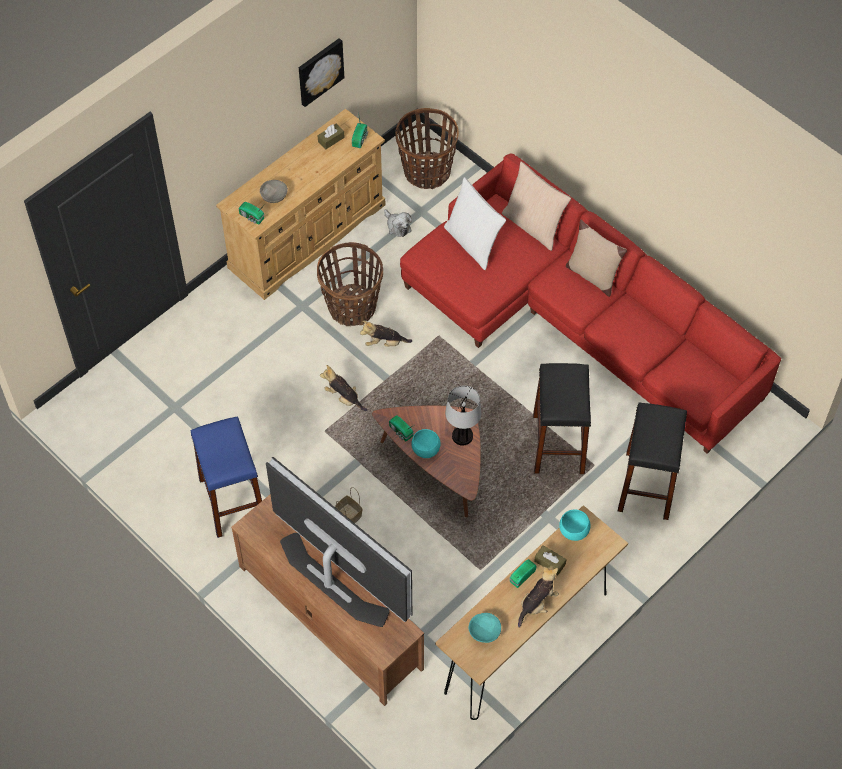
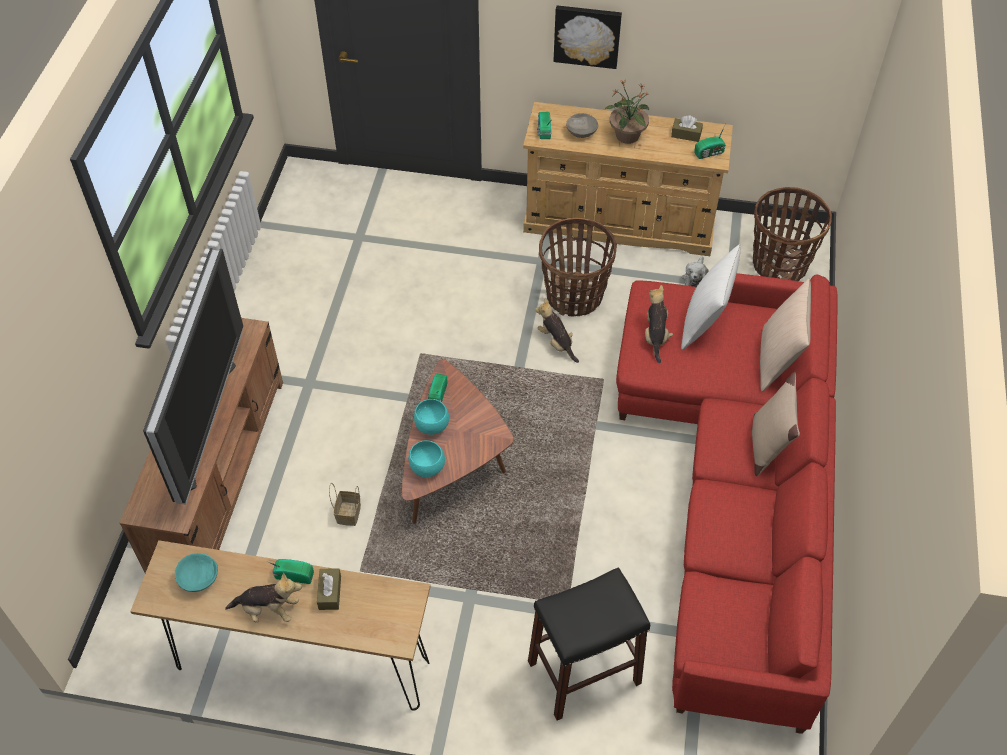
camera: 55 degrees right, 5 degrees down
blue stool [191,416,262,538] -> none
picture [299,38,344,107] -> picture moved to [554,5,622,69]
plush toy [320,365,367,411] -> plush toy moved to [645,285,673,363]
basket [335,487,363,523] -> basket moved to [329,483,361,526]
table lamp [445,385,481,446] -> none
black stool [533,363,591,474] -> none
turquoise bowl [559,510,591,541] -> turquoise bowl moved to [408,440,445,477]
none -> potted plant [604,81,649,144]

